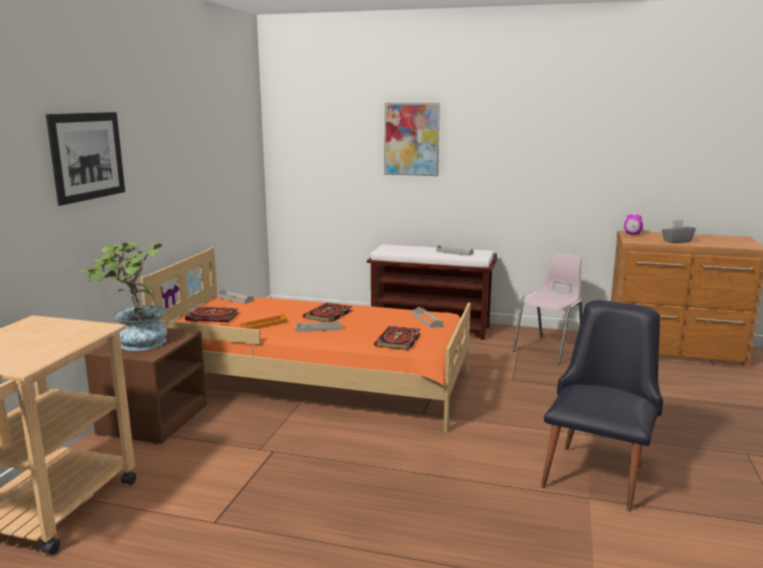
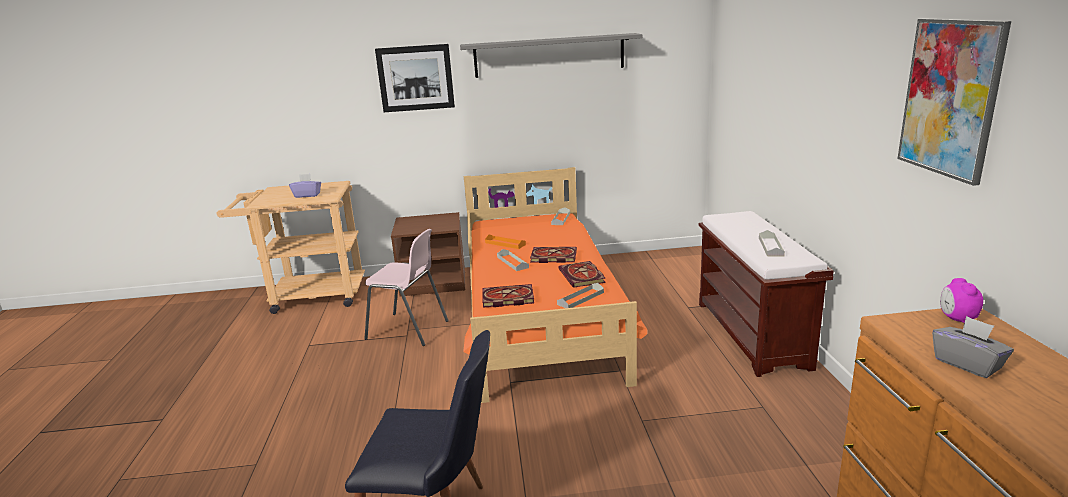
camera: 70 degrees right, 5 degrees up
potted plant [81,242,168,351] -> none
book [185,307,239,322] -> book moved to [558,261,606,288]
picture [384,103,440,176] -> picture moved to [898,18,1011,186]
pink chair [513,253,582,364] -> pink chair moved to [364,229,449,346]
none -> purple tissue box [289,174,321,198]
none -> grey shelf [460,33,642,78]

